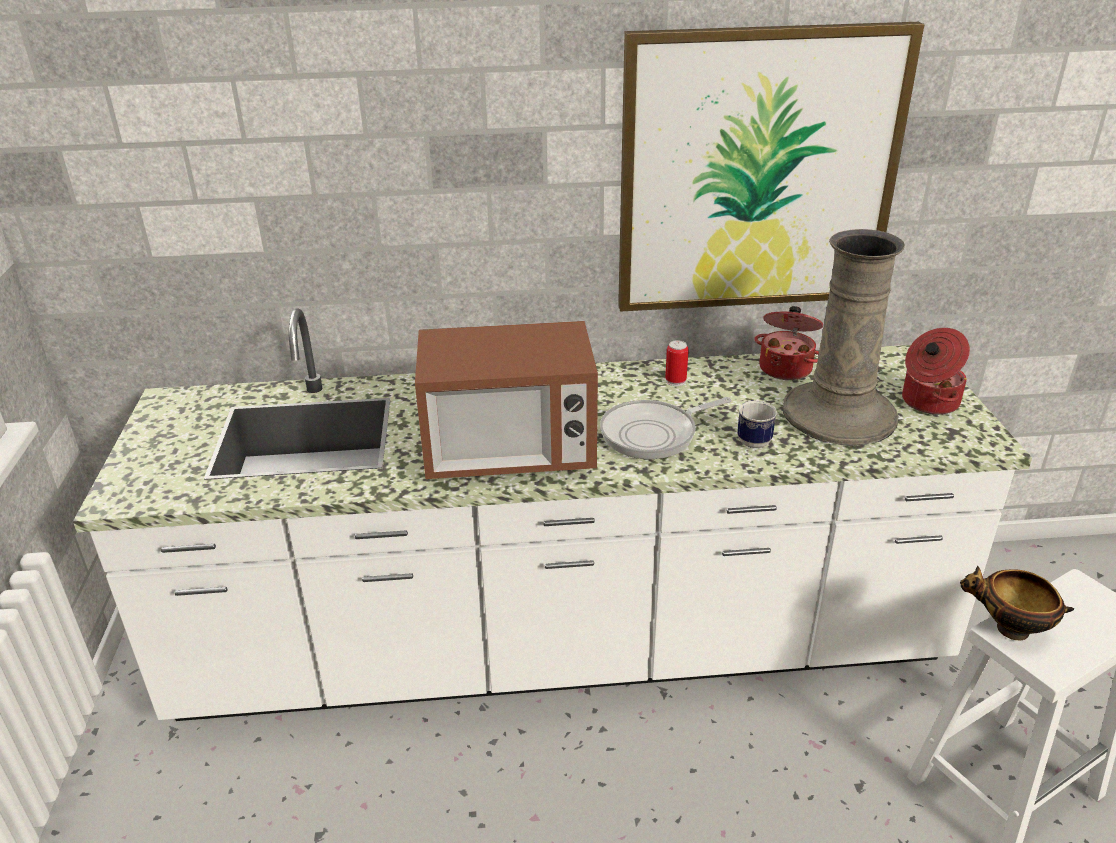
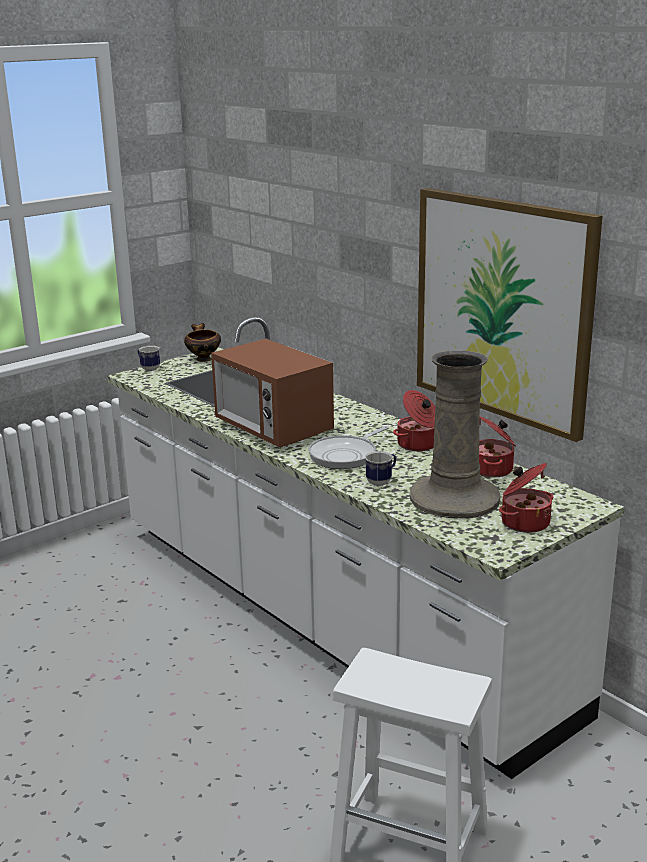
camera: 55 degrees right, 10 degrees down
frying pan [600,397,732,459] -> frying pan turned 75 degrees counterclockwise [308,426,389,469]
can [665,340,689,386] -> cooking pot [393,390,435,451]
bowl [960,566,1074,640] -> bowl moved to [184,323,221,362]
none -> mug [138,346,160,371]

